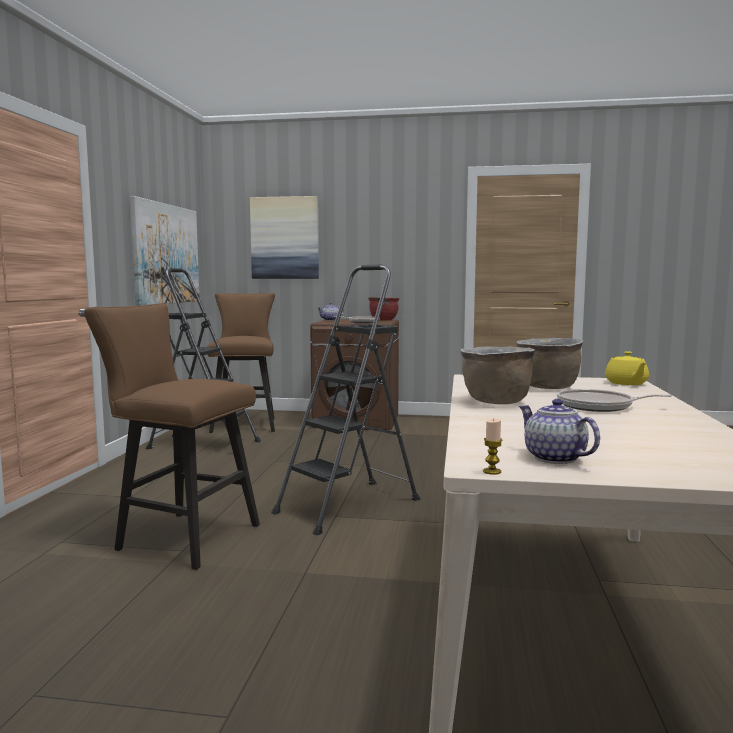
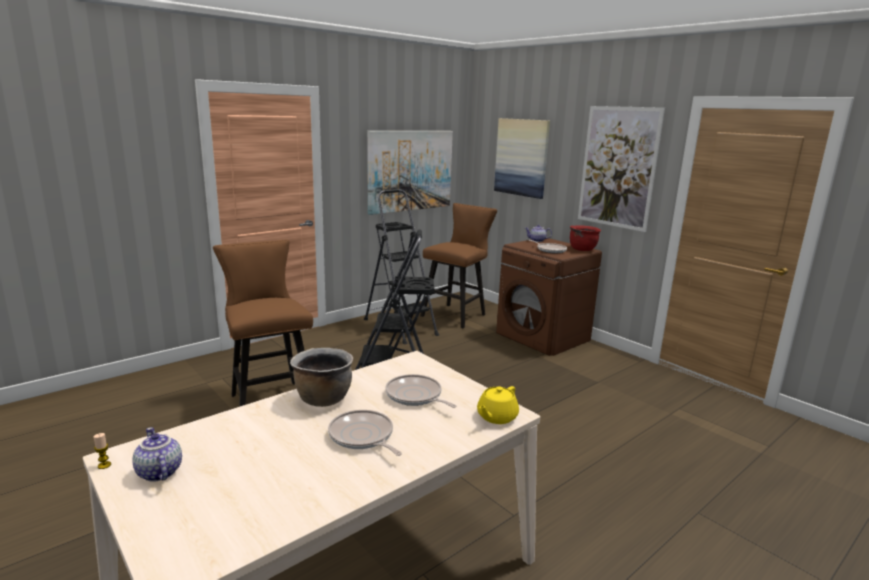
camera: 40 degrees right, 10 degrees up
brown cooking pot [516,338,583,389] -> frying pan [385,374,457,408]
teapot [519,399,600,464] -> teapot turned 45 degrees counterclockwise [132,427,182,482]
none -> picture [578,106,665,232]

